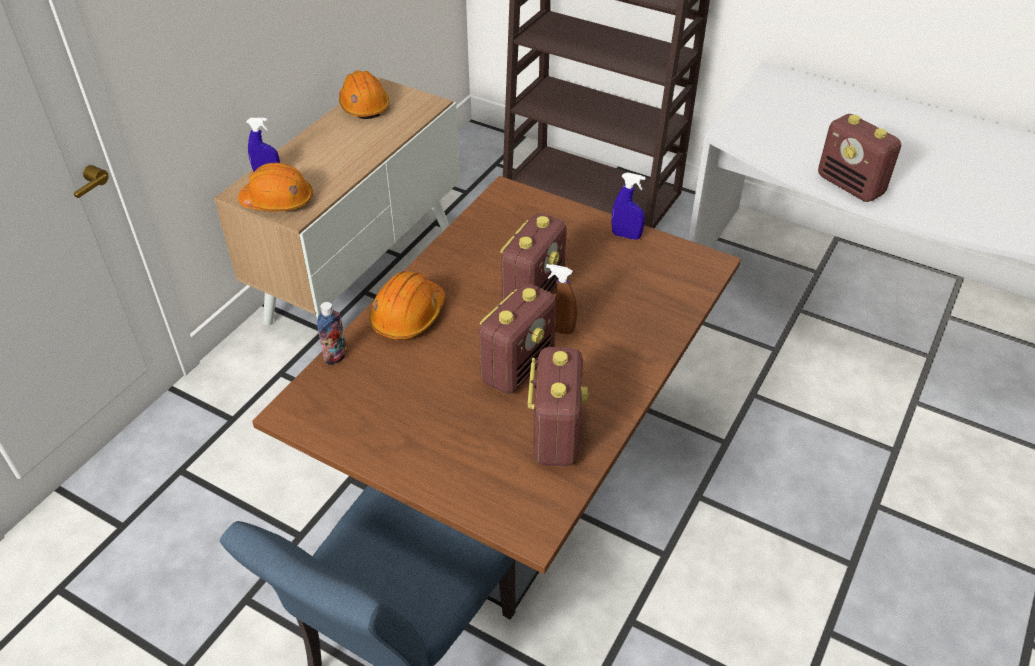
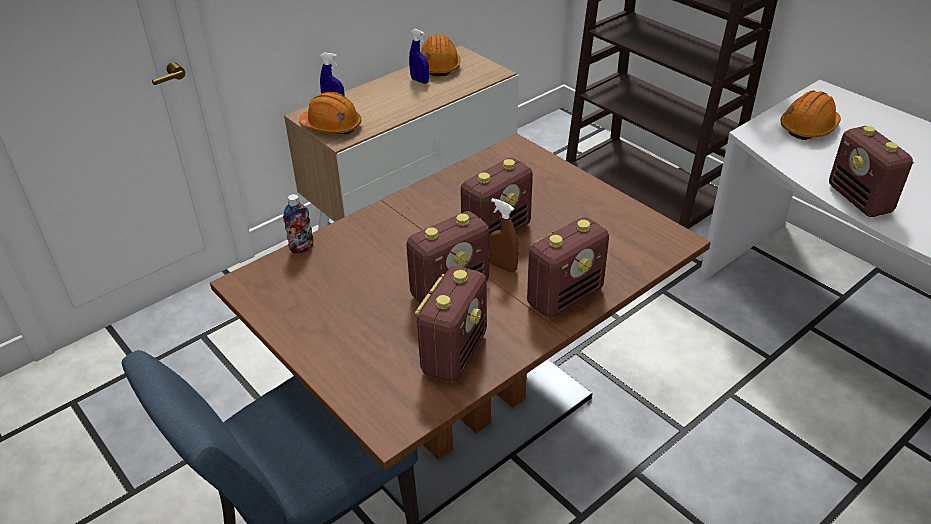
camera: 20 degrees right, 5 degrees down
orange hard hat [369,271,445,340] -> orange hard hat moved to [781,91,841,140]
blue spray bottle [612,172,646,240] -> blue spray bottle moved to [409,29,429,84]
none -> radio [527,217,609,318]

